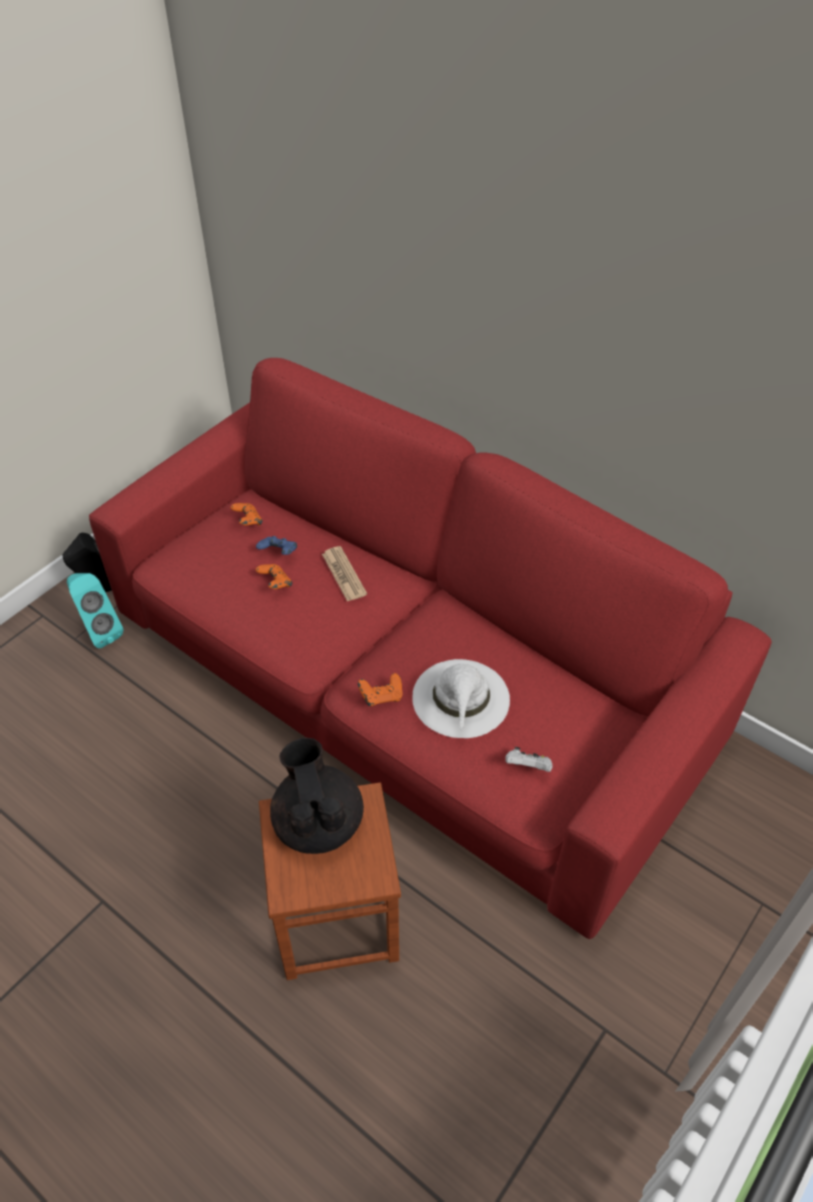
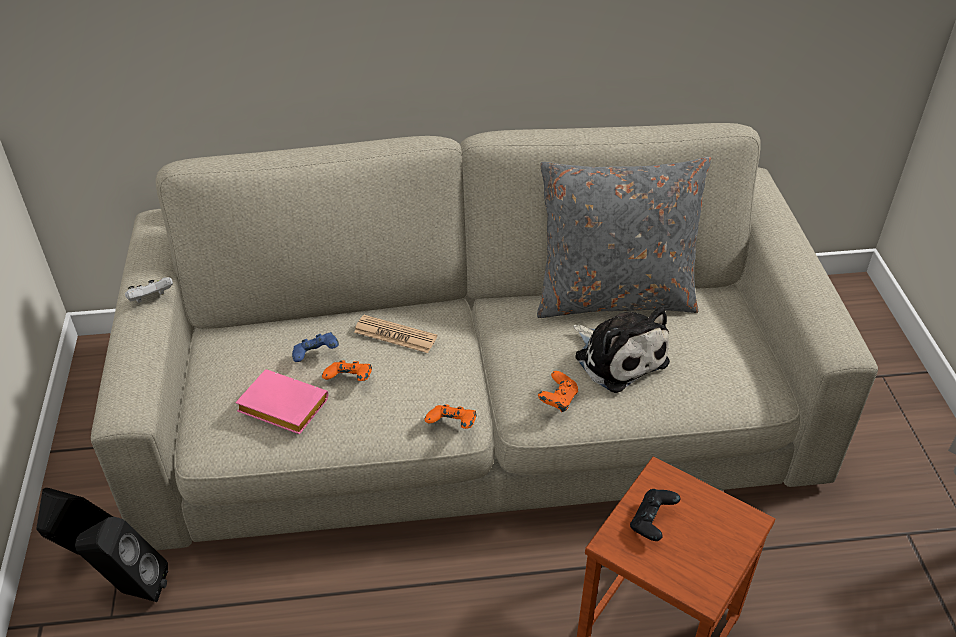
camera: 45 degrees left, 5 degrees down
turquoise speaker [67,573,124,648] -> black speaker [75,517,168,602]
red sofa [89,358,772,939] -> beige sofa [91,123,878,550]
orange game controller [231,503,263,526] -> orange game controller moved to [425,404,477,429]
black teapot [270,738,364,854] -> black game controller [630,489,680,541]
white hat [412,659,510,738] -> plush toy [574,307,670,393]
white game controller [505,747,553,772] -> white game controller moved to [125,277,173,303]
none -> pink book [235,369,328,434]
none -> grey pillow [537,157,711,318]

